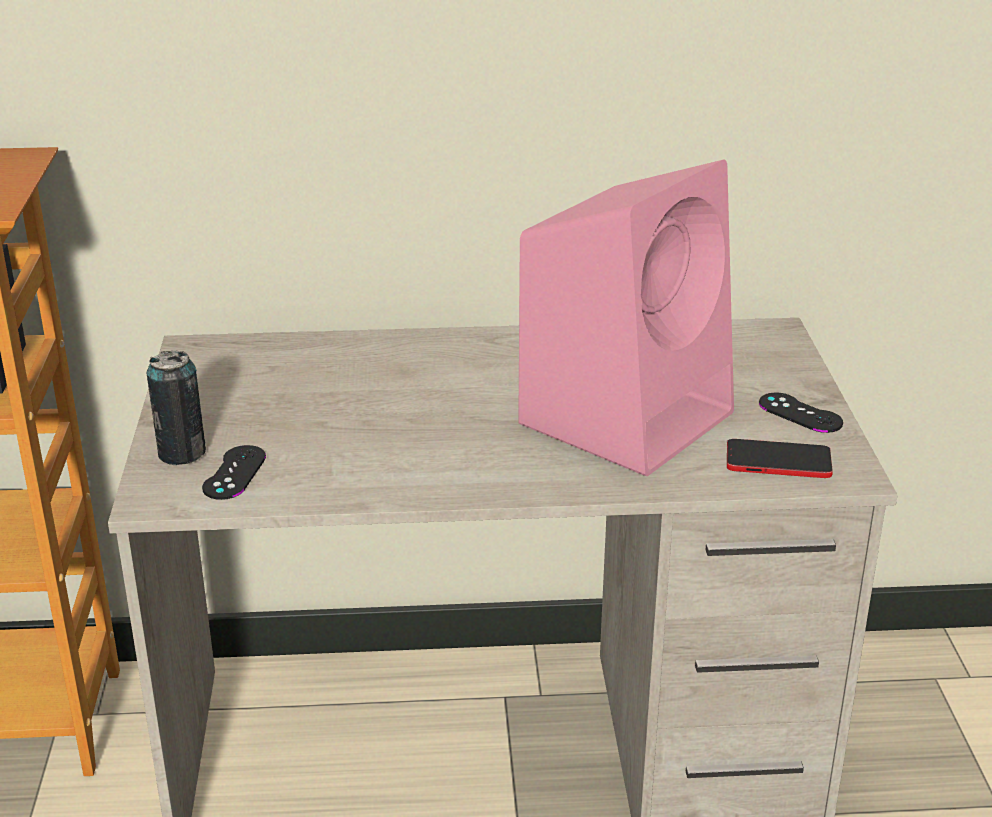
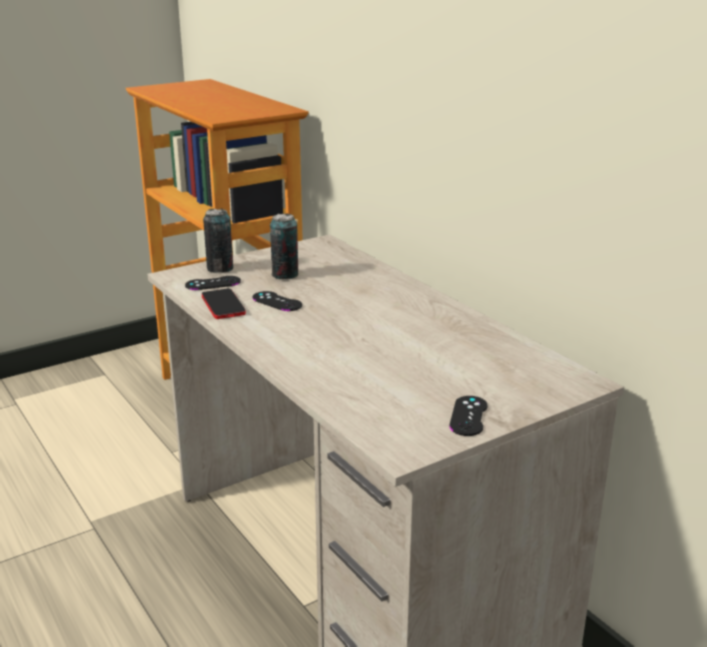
camera: 60 degrees right, 5 degrees down
pink speaker [518,160,734,476] -> none
phone [727,439,833,478] -> phone moved to [202,288,246,319]
none -> black game controller [253,291,302,311]
none -> can [270,214,298,279]

